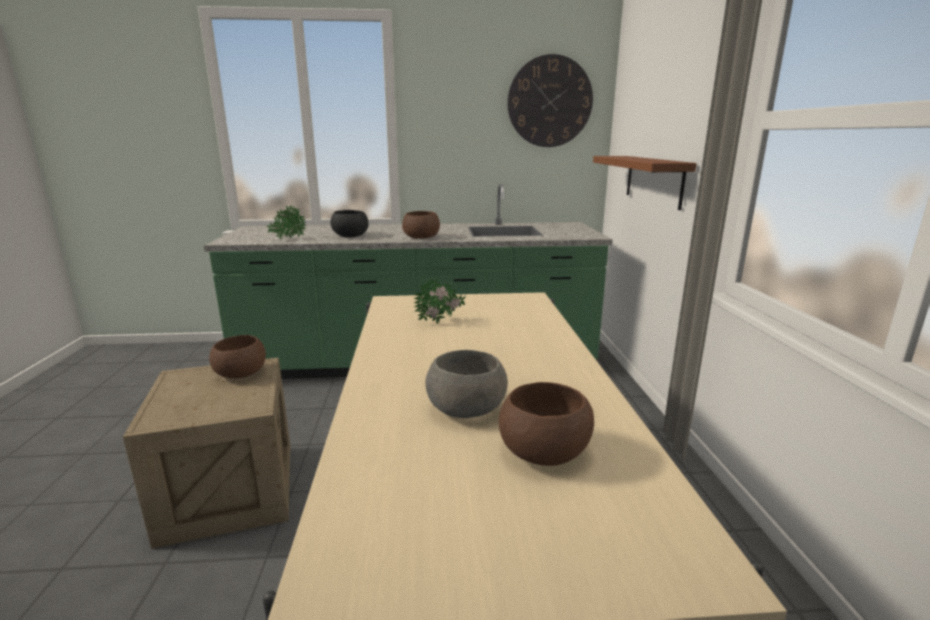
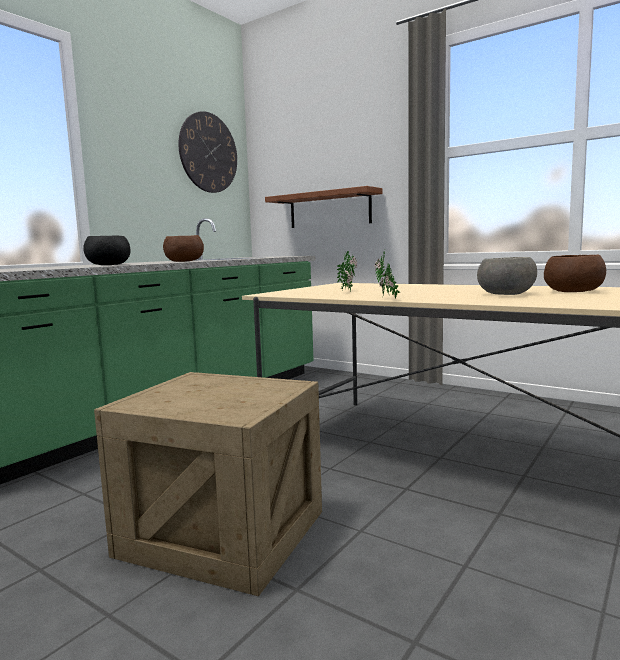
camera: 50 degrees left, 10 degrees down
brown bowl [209,335,266,378] -> none
potted plant [267,206,306,239] -> potted plant moved to [374,249,400,298]

